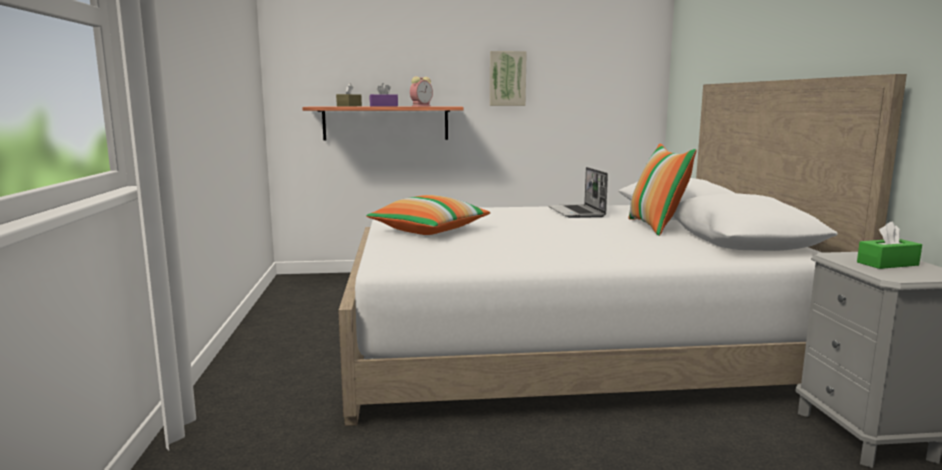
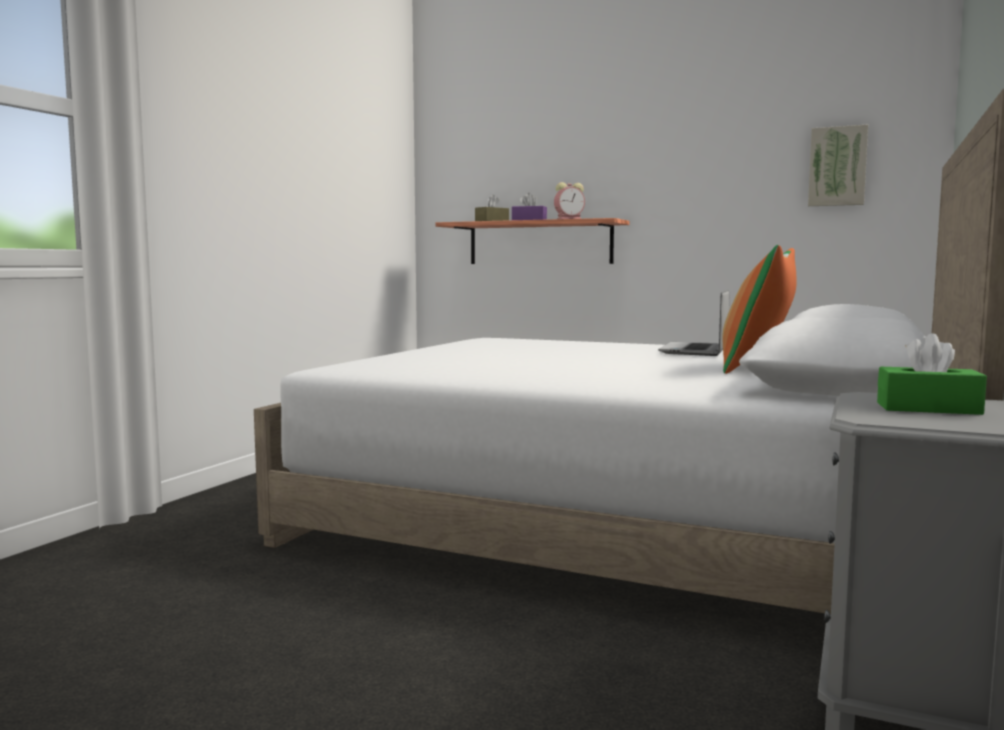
camera: 30 degrees right, 5 degrees down
pillow [366,195,491,235] -> none
picture [490,51,527,106] -> picture moved to [808,125,868,206]

